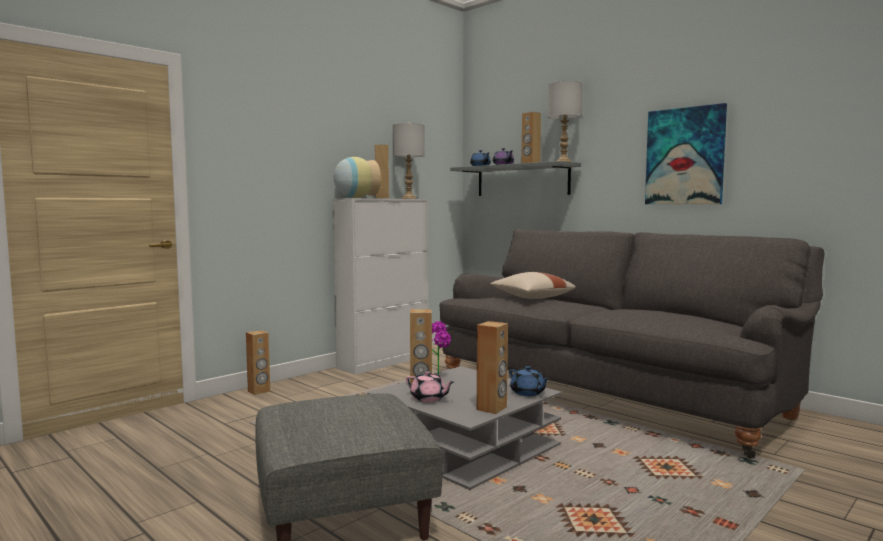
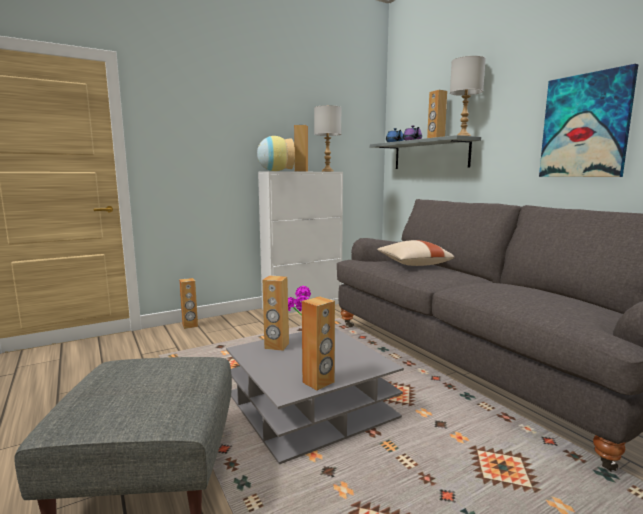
camera: 15 degrees right, 5 degrees up
pink teapot [406,371,454,402] -> none
blue teapot [509,366,550,396] -> none

